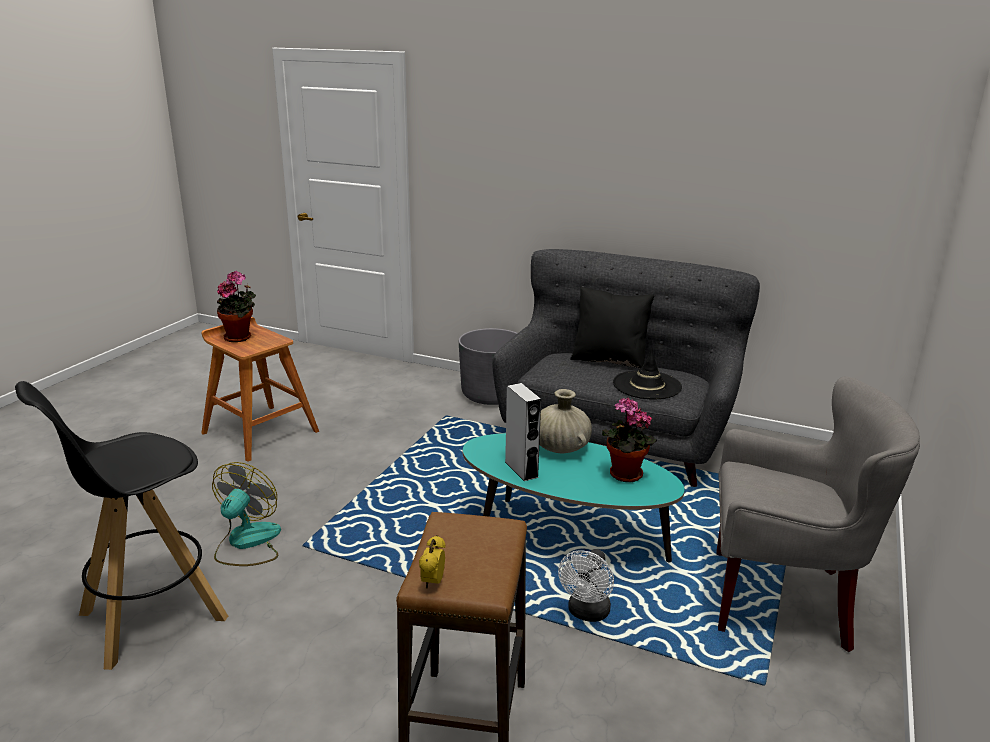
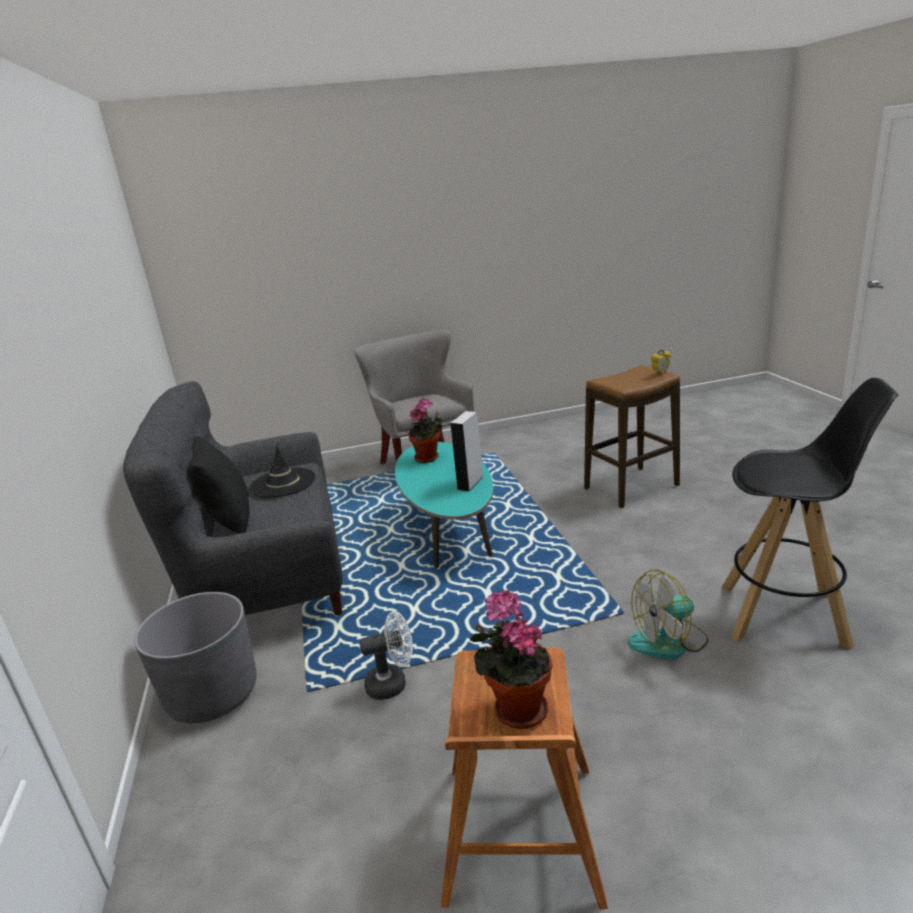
camera: 125 degrees left, 0 degrees up
beige vase [539,389,592,453] -> none
white fan [558,549,614,622] -> white fan moved to [359,611,413,700]

